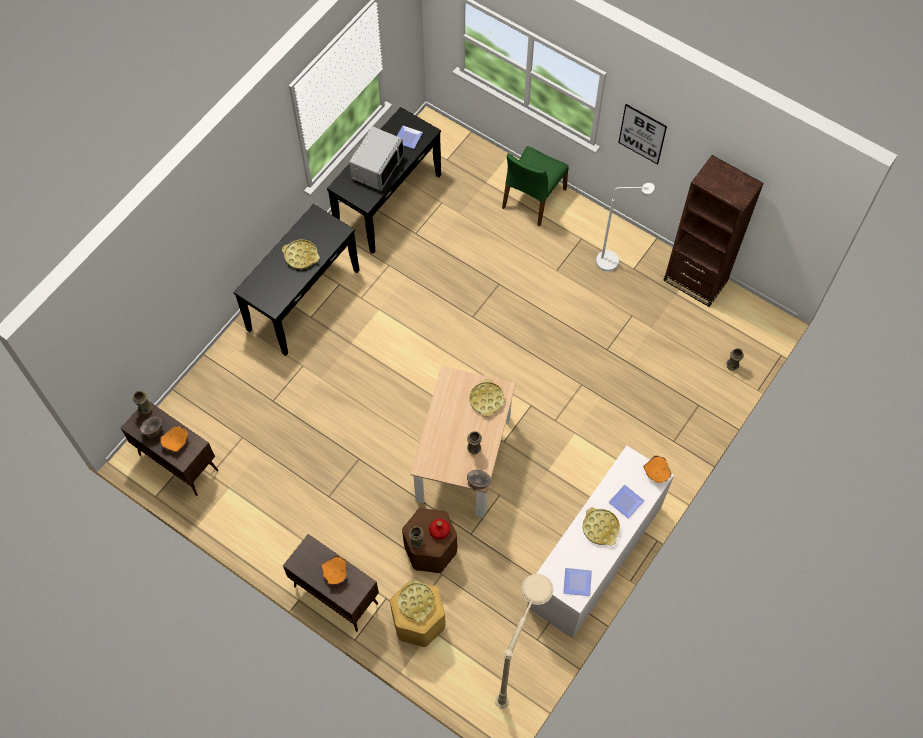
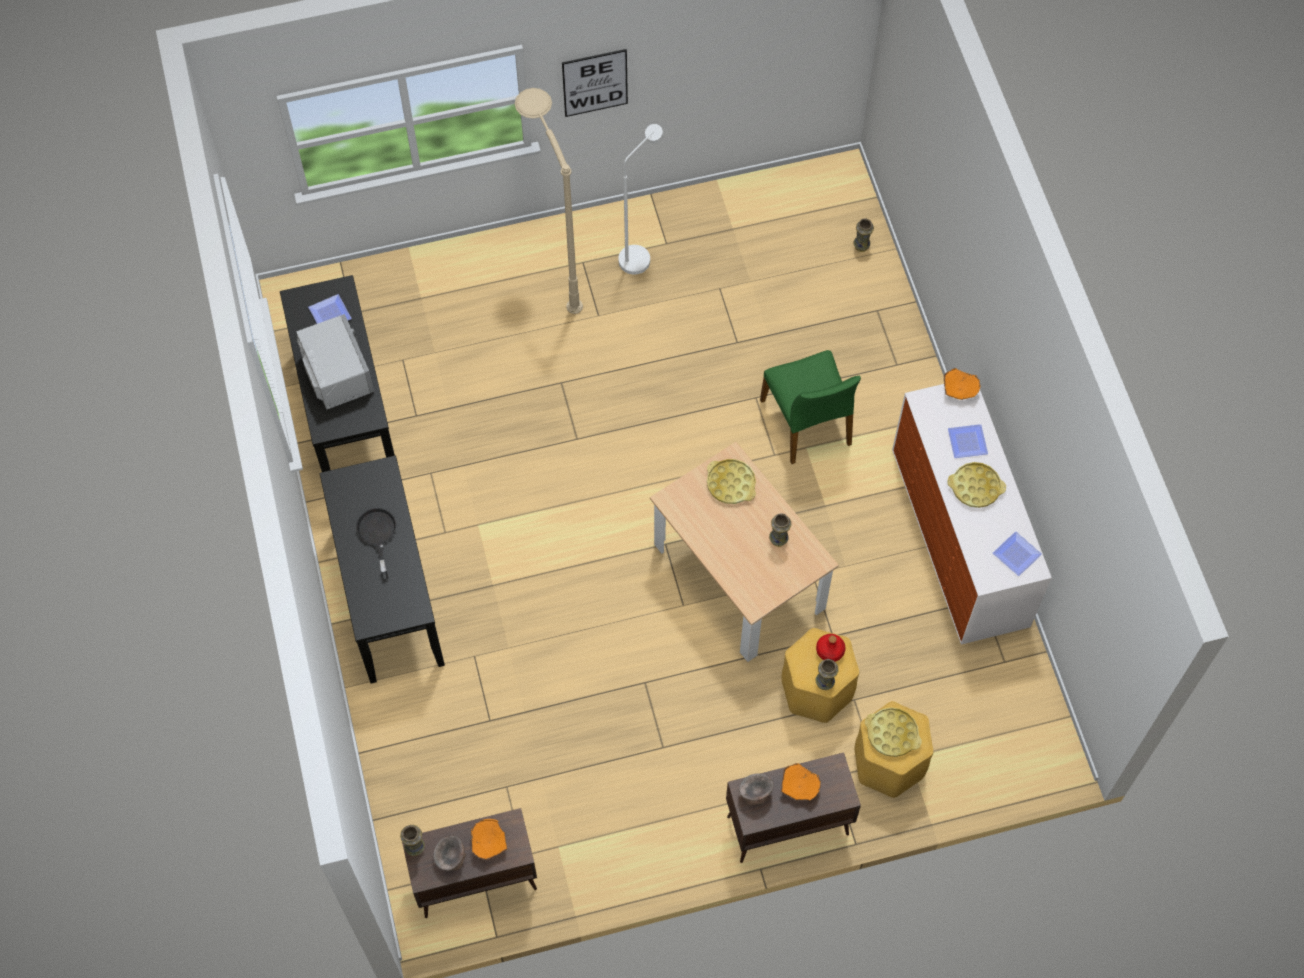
camera: 50 degrees left, 0 degrees up
yellow tray [282,240,320,269] -> black frying pan [356,508,396,580]
brown stool [402,508,457,573] -> yellow stool [782,628,859,723]
grey bowl [467,470,491,490] -> grey bowl moved to [739,773,774,806]
beige floor lamp [495,574,553,709] -> beige floor lamp moved to [515,88,583,314]
green chair [502,146,568,226] -> green chair moved to [760,350,861,464]
brown bookcase [663,155,764,307] -> none

